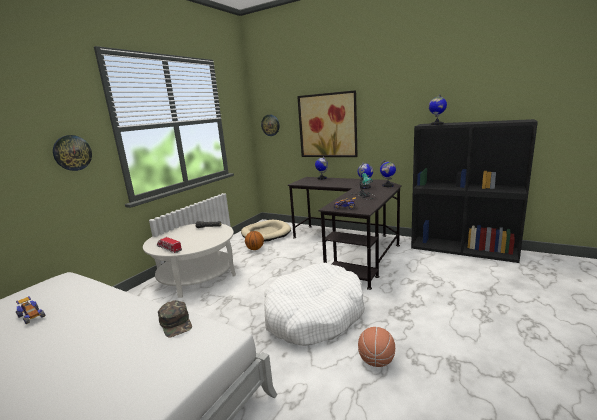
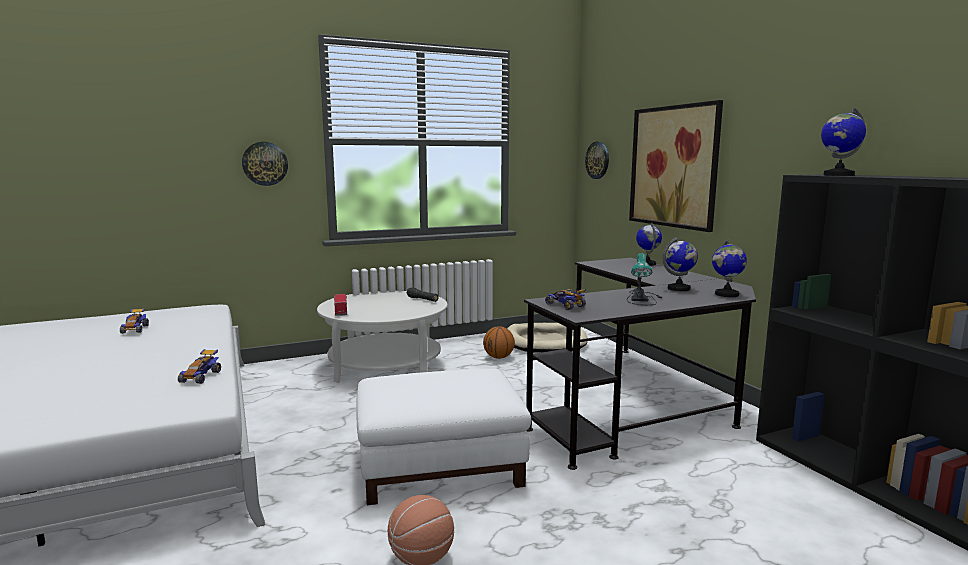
camera: 35 degrees right, 5 degrees down
green cap [158,300,192,337] -> toy car [178,349,221,384]
white dog bed [264,263,365,346] -> white ottoman [356,369,531,505]

